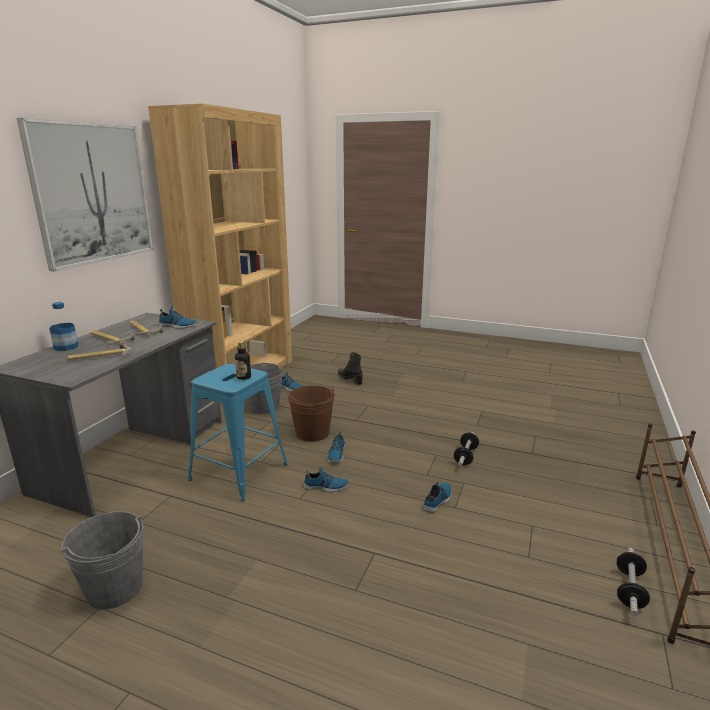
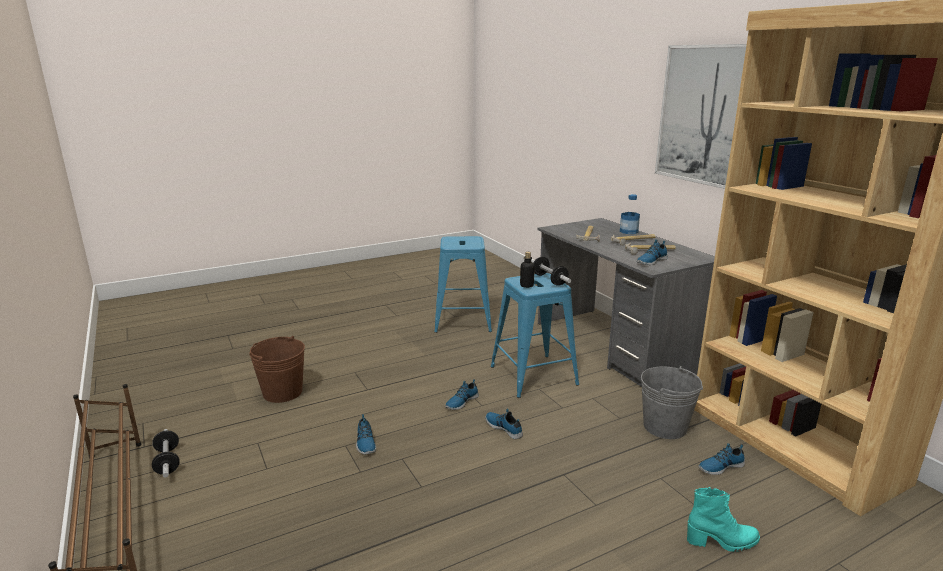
camera: 130 degrees right, 0 degrees up
grey bucket [61,511,143,610] -> blue stool [434,236,492,333]
brown bucket [288,386,335,442] -> brown bucket moved to [249,336,305,403]
black boot [338,352,362,385] -> turquoise boot [687,487,760,552]
dumbbell [454,432,479,466] -> dumbbell moved to [531,257,571,286]

